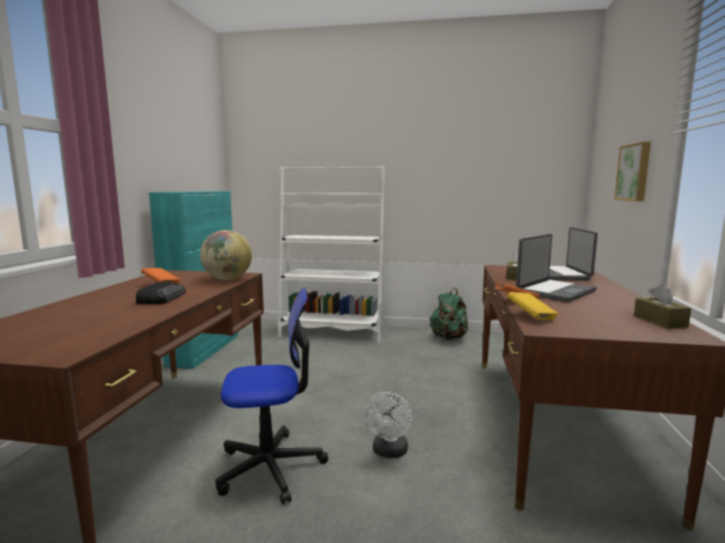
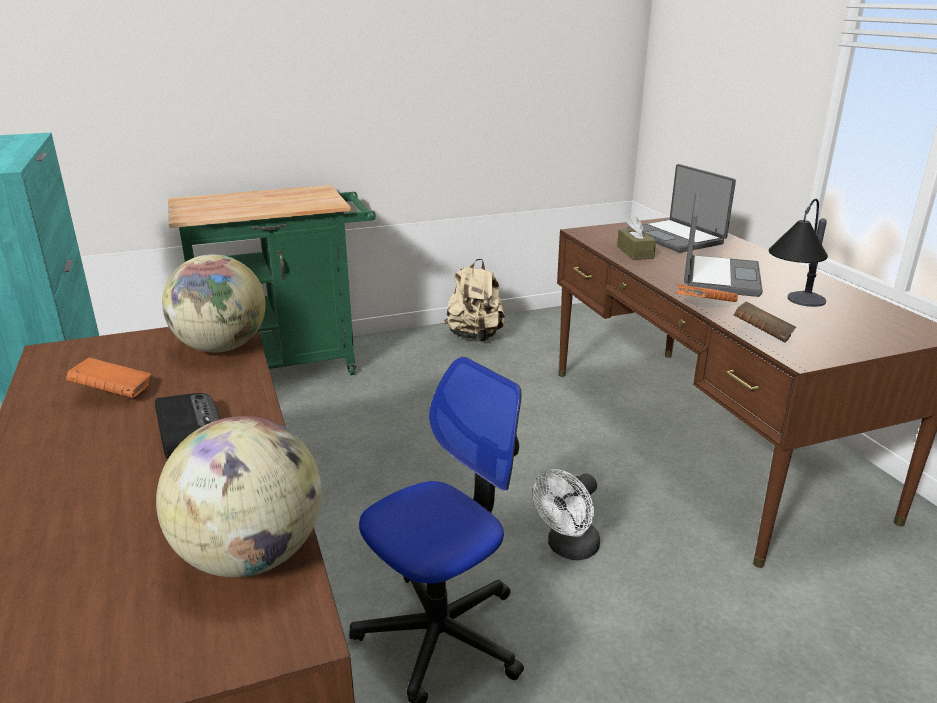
camera: 30 degrees left, 15 degrees up
white bookcase [278,166,385,343] -> green cart [168,185,376,375]
white fan [364,392,412,458] -> white fan turned 60 degrees clockwise [533,469,600,560]
green backpack [430,288,468,340] -> beige backpack [444,259,505,342]
yellow book [507,292,558,320] -> brown book [734,302,796,342]
picture [614,142,651,201] -> none
brown tissue box [634,284,691,328] -> none
none -> globe [156,416,322,577]
none -> table lamp [769,199,828,307]

